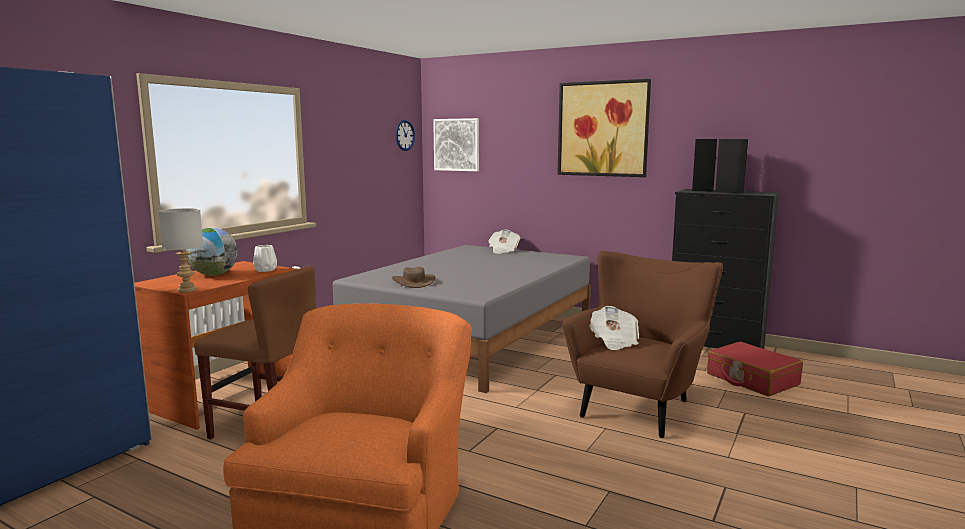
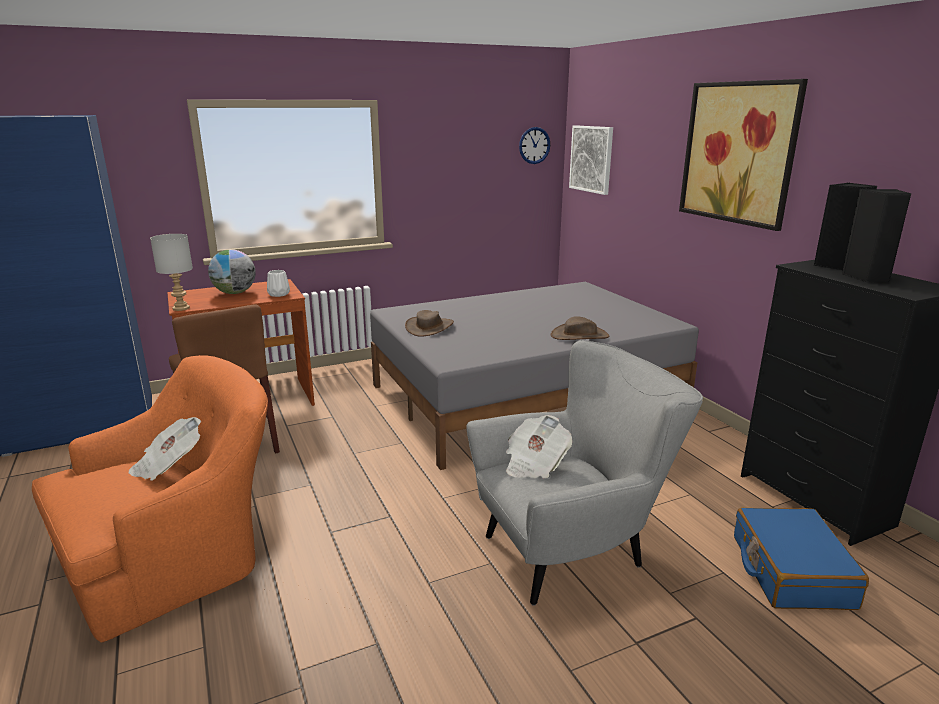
camera: 35 degrees right, 10 degrees up
newspaper [488,229,521,254] -> newspaper moved to [129,417,201,481]
brown armchair [561,251,723,438] -> grey armchair [466,340,703,606]
red suitcase [707,342,803,396] -> blue suitcase [734,508,869,610]
none -> brown hat [551,316,609,340]

